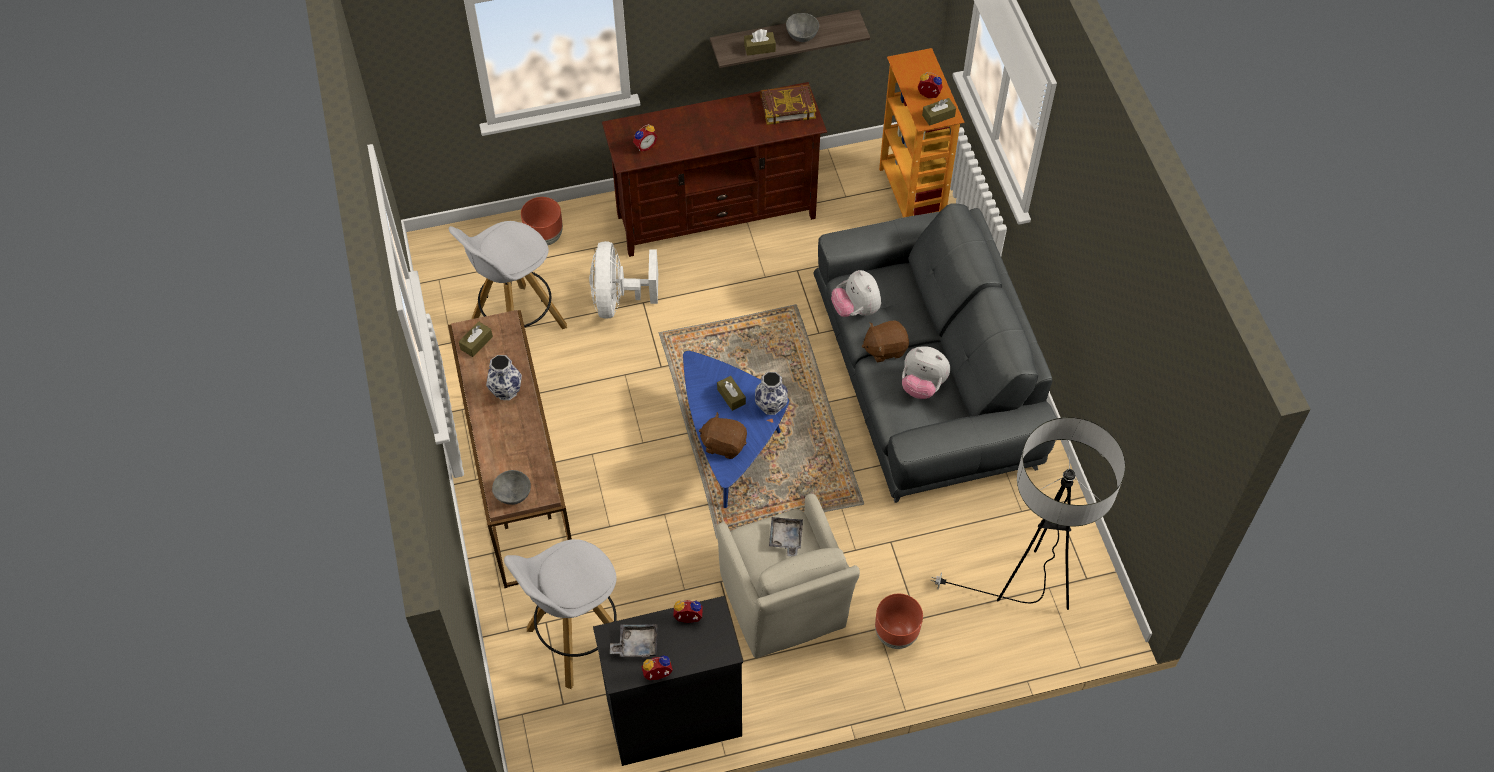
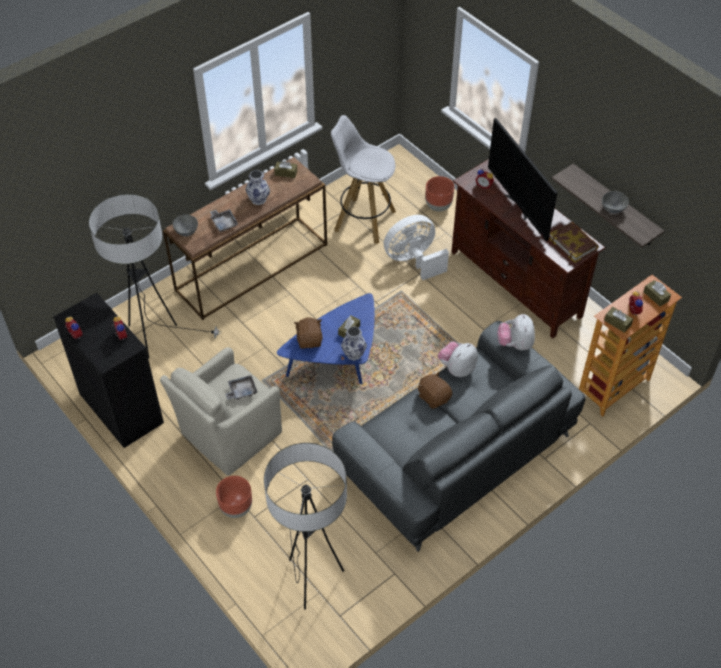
camera: 65 degrees right, 5 degrees down
white stool [504,539,617,689] -> floor lamp [89,194,221,359]
grey tray [610,624,657,659] -> grey tray moved to [210,209,238,232]
brown tissue box [744,29,776,56] -> brown tissue box moved to [644,280,671,307]
plush toy [902,346,950,399] -> plush toy moved to [498,314,535,351]
none -> television [488,118,558,241]

